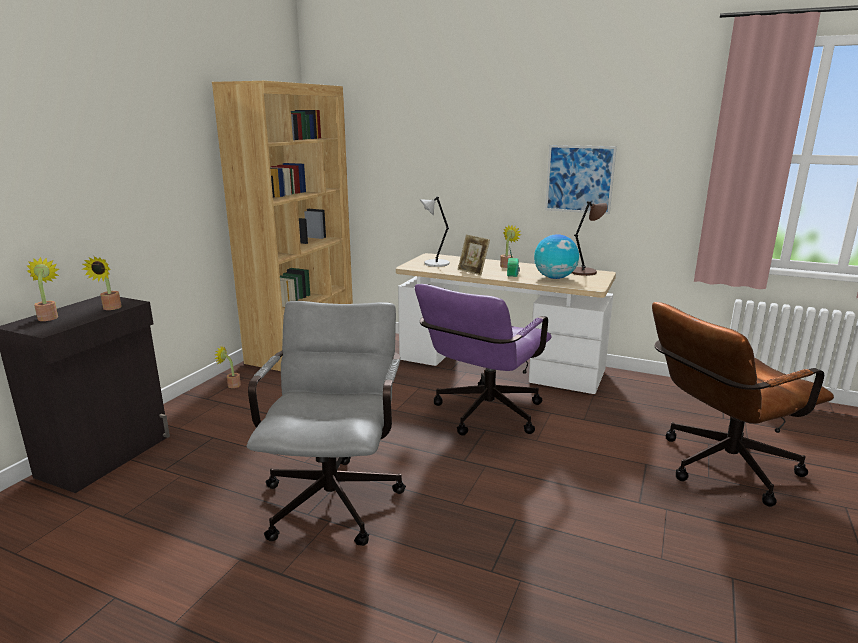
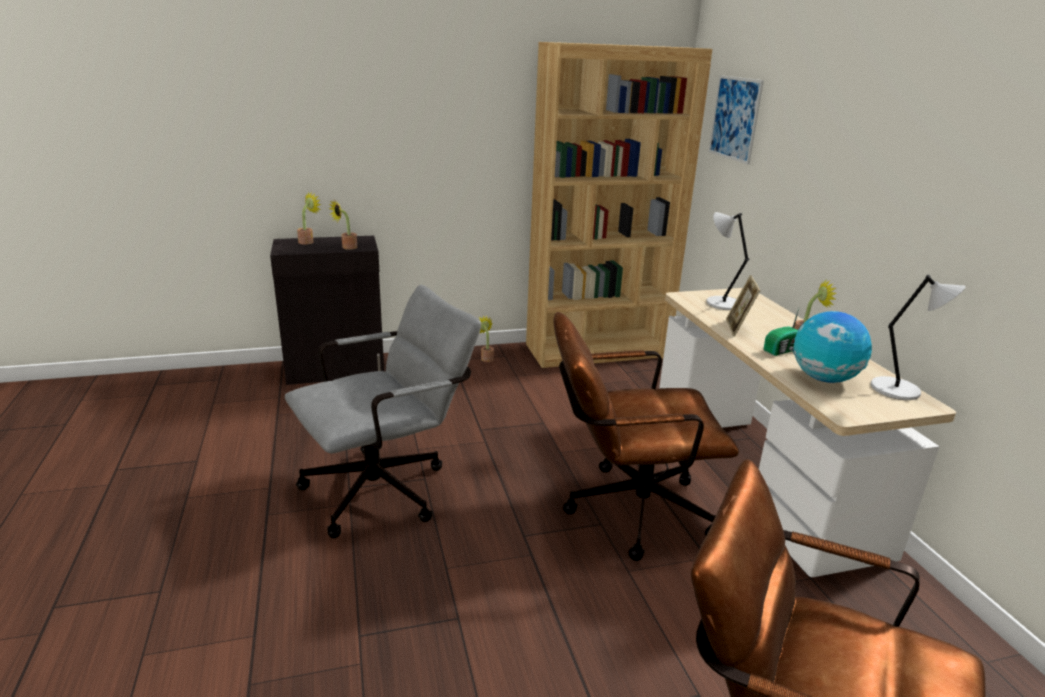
camera: 50 degrees right, 5 degrees up
purple office chair [415,284,552,436] -> brown office chair [553,312,739,561]
picture [545,145,617,214] -> picture moved to [709,75,764,165]
brown table lamp [572,201,608,276] -> grey table lamp [871,275,966,400]

